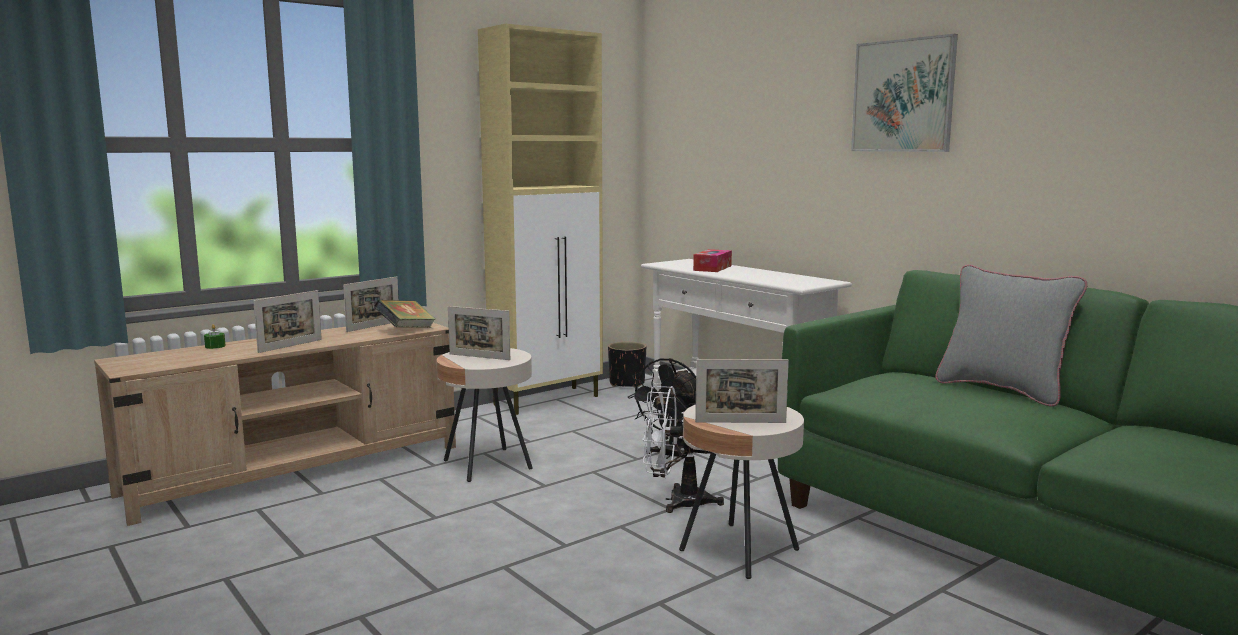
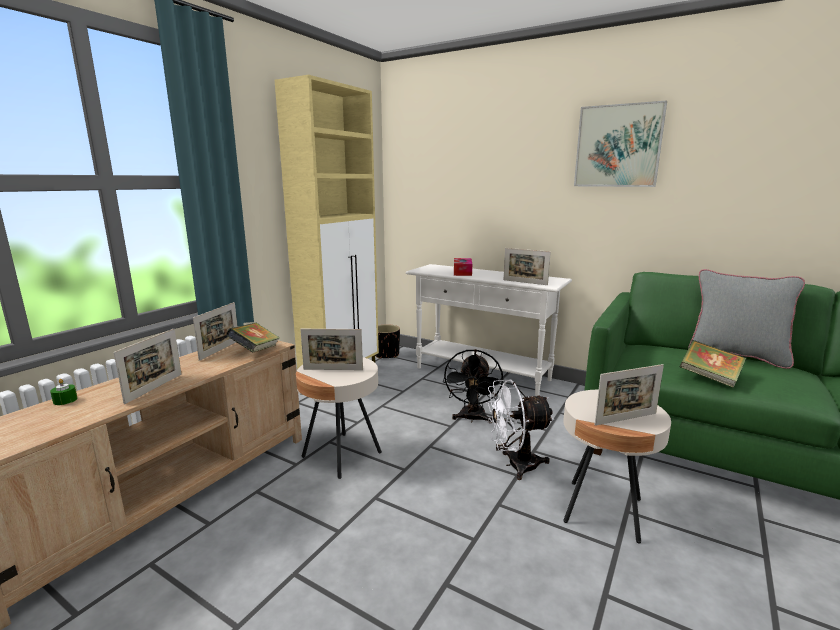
camera: 20 degrees left, 5 degrees up
none -> picture frame [504,248,551,285]
none -> book [680,340,746,388]

